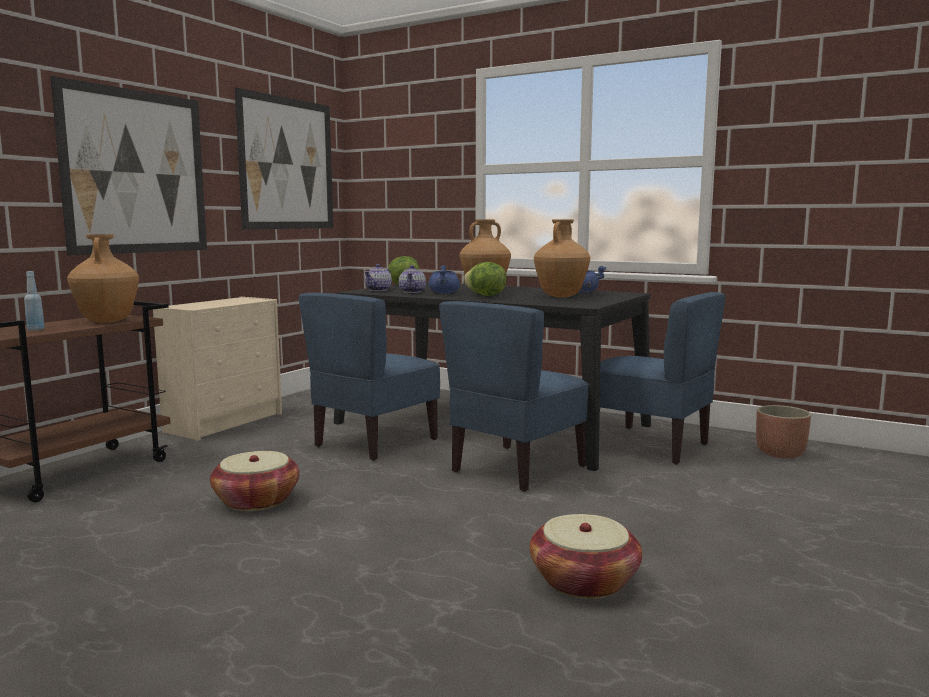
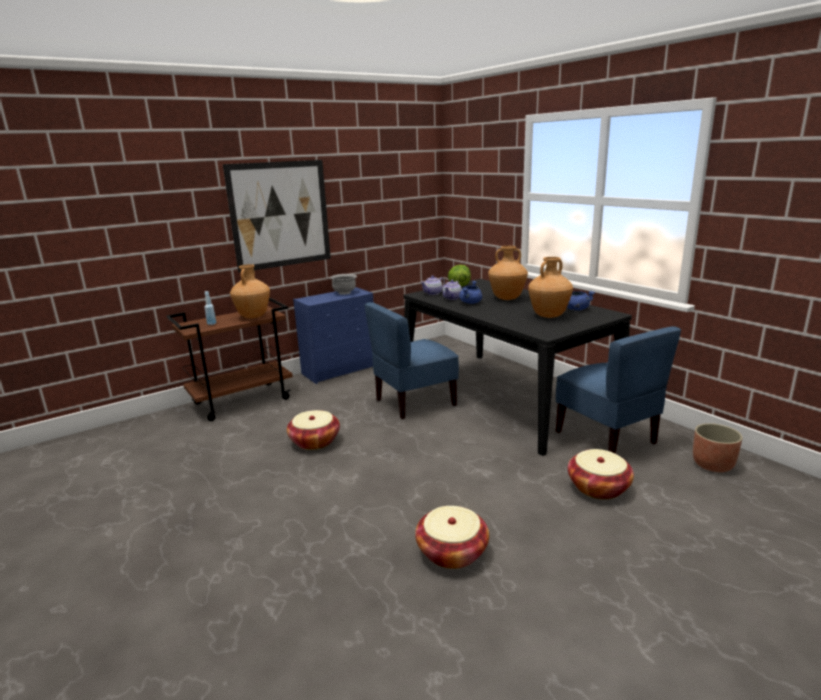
camera: 25 degrees right, 10 degrees up
beige dresser [153,297,282,440] -> blue dresser [293,287,374,384]
picture [235,88,333,229] -> none
blue chair [439,301,589,492] -> none
lettuce [463,262,507,296] -> none
none -> grey bowl [330,274,357,295]
none -> basket [568,449,634,500]

